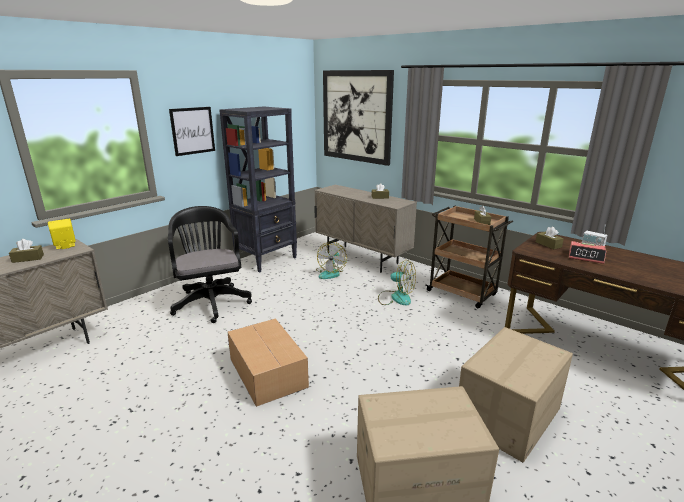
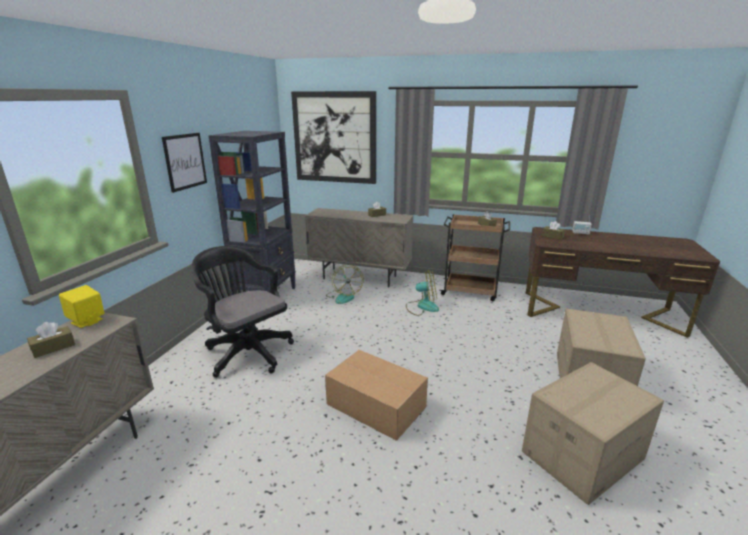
camera: 25 degrees left, 0 degrees up
alarm clock [569,241,607,264] -> none

